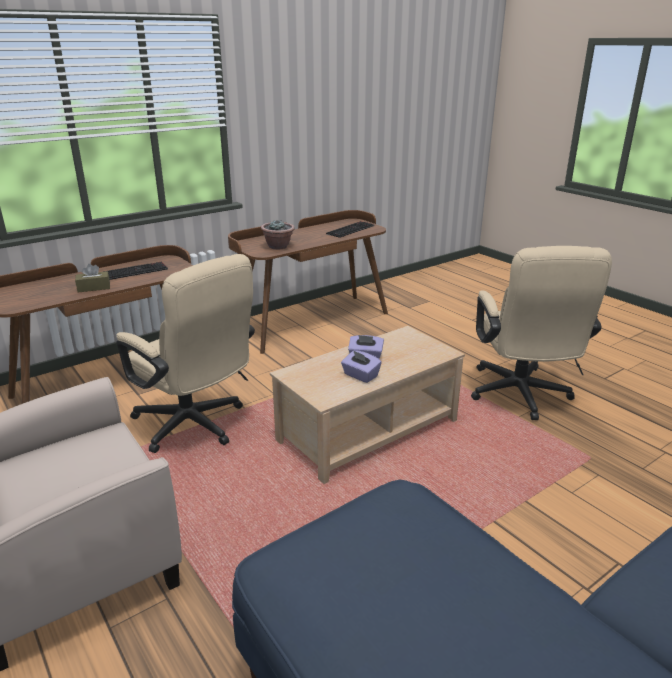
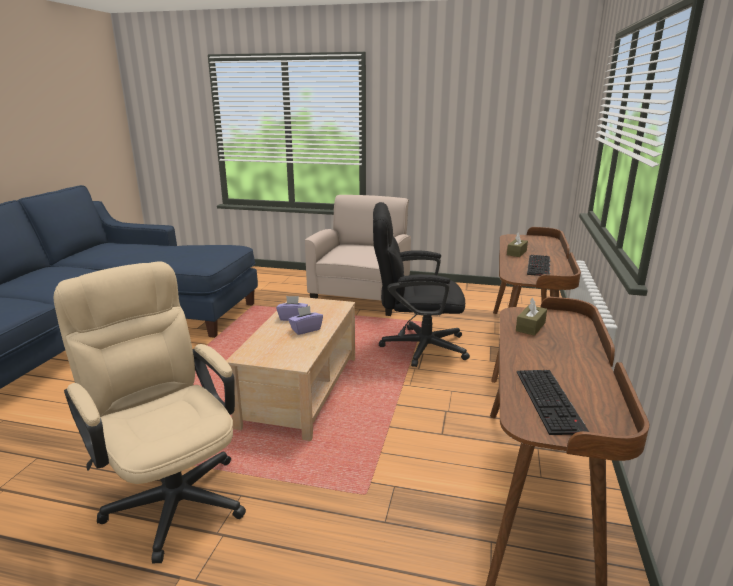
camera: 140 degrees right, 5 degrees down
beige office chair [116,254,255,453] -> black office chair [373,202,470,367]
potted plant [261,220,295,249] -> brown tissue box [516,298,547,336]

